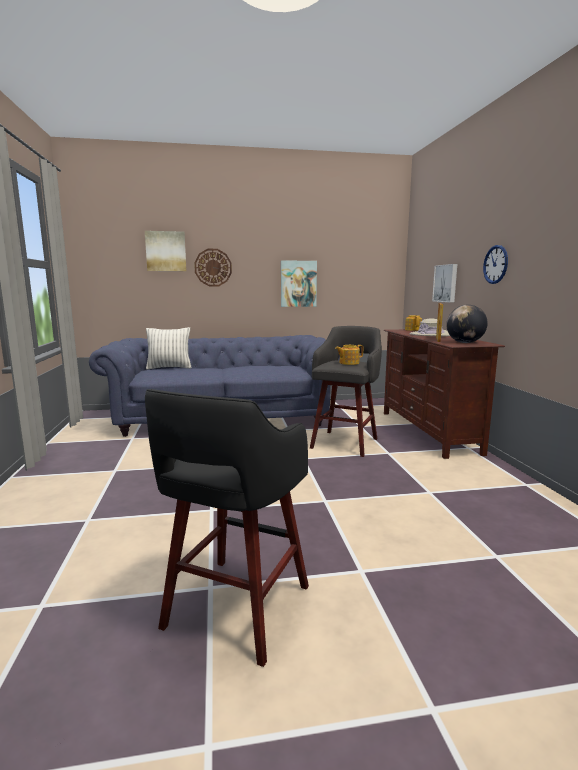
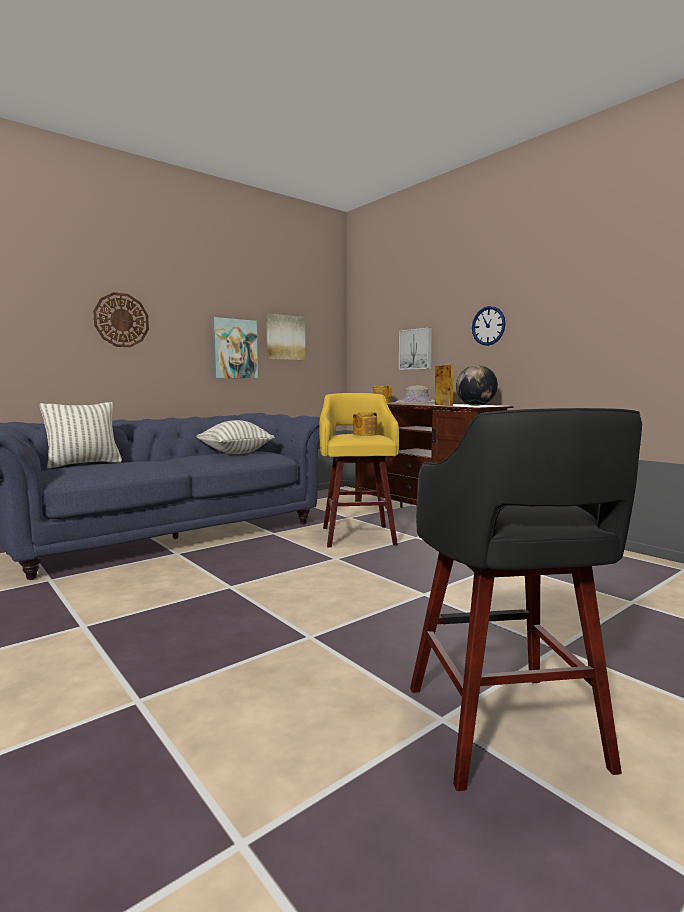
camera: 30 degrees left, 5 degrees down
picture [145,231,186,271] -> picture moved to [266,313,305,360]
grey stool [310,326,382,457] -> yellow stool [319,393,399,547]
none -> pillow [196,420,275,454]

